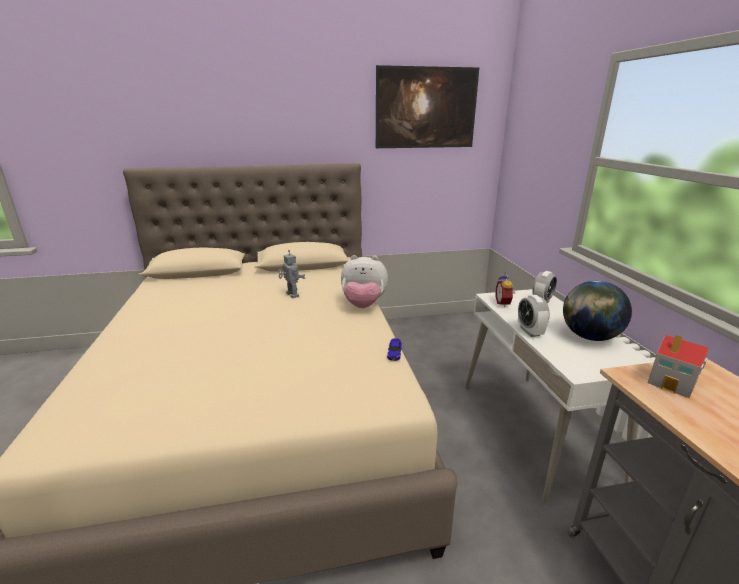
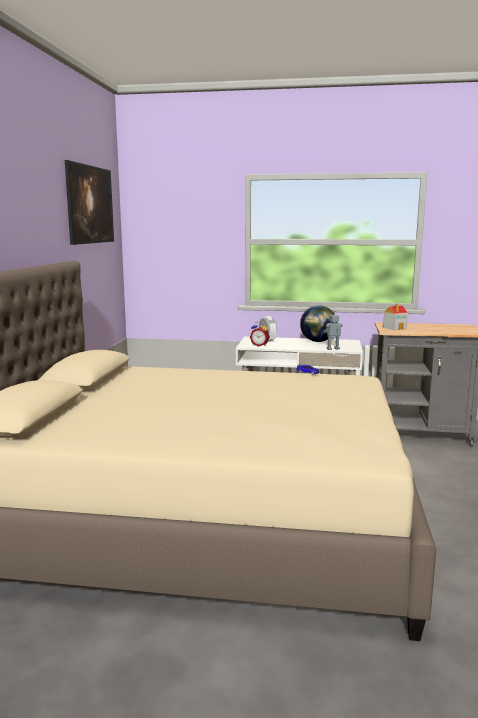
camera: 70 degrees left, 10 degrees down
toy robot [278,250,305,298] -> toy robot moved to [323,311,342,350]
plush toy [341,255,388,308] -> none
alarm clock [518,295,550,337] -> none

